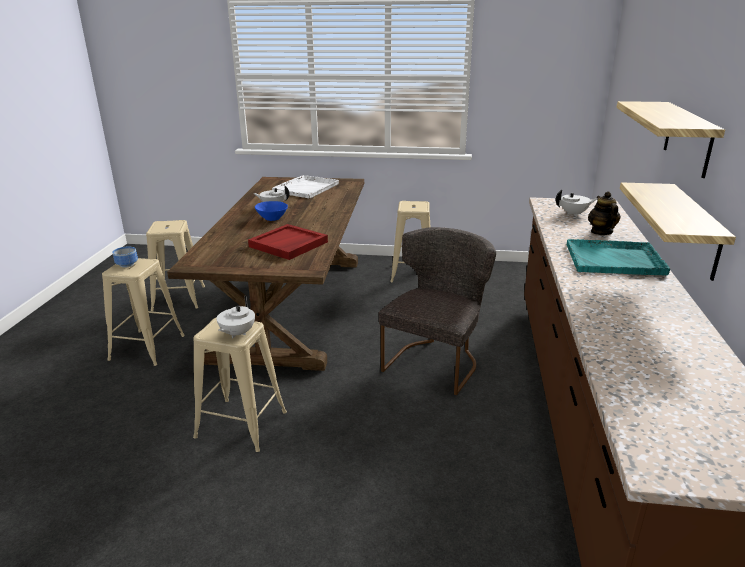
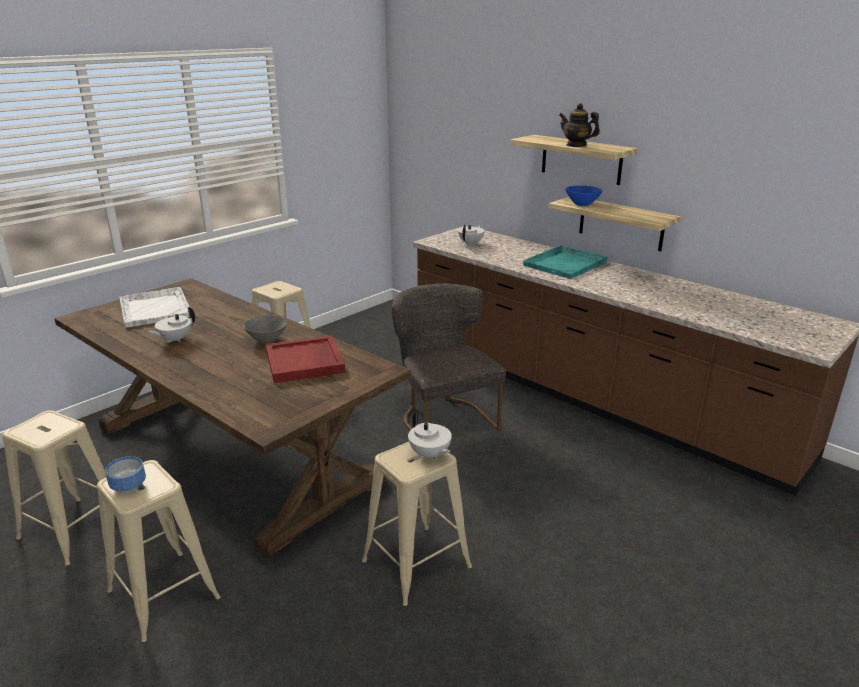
camera: 55 degrees left, 0 degrees up
blue bowl [255,201,288,221] -> blue bowl moved to [566,186,603,206]
teapot [588,191,621,235] -> teapot moved to [559,103,600,147]
none -> grey bowl [243,316,287,343]

